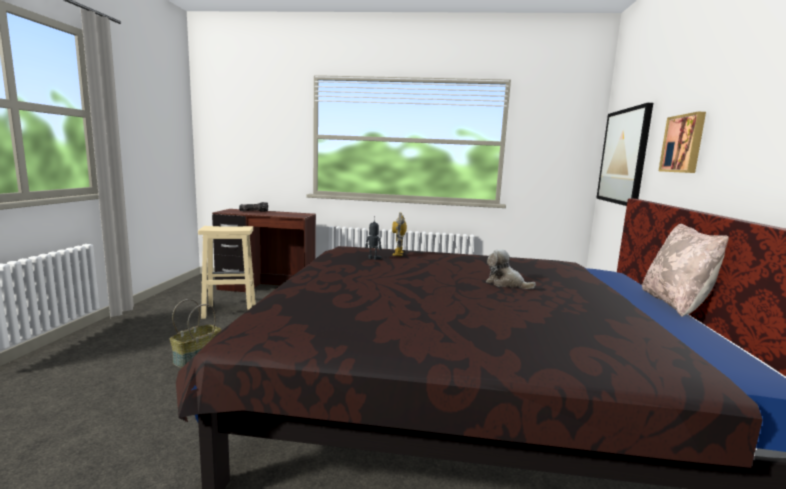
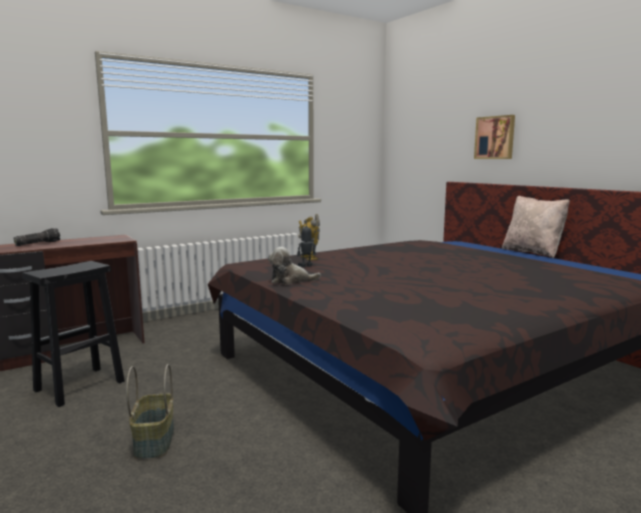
camera: 40 degrees left, 0 degrees up
beige stool [198,226,256,319] -> black stool [22,261,125,407]
plush toy [486,249,536,289] -> plush toy moved to [268,247,321,285]
picture [596,103,653,206] -> none

